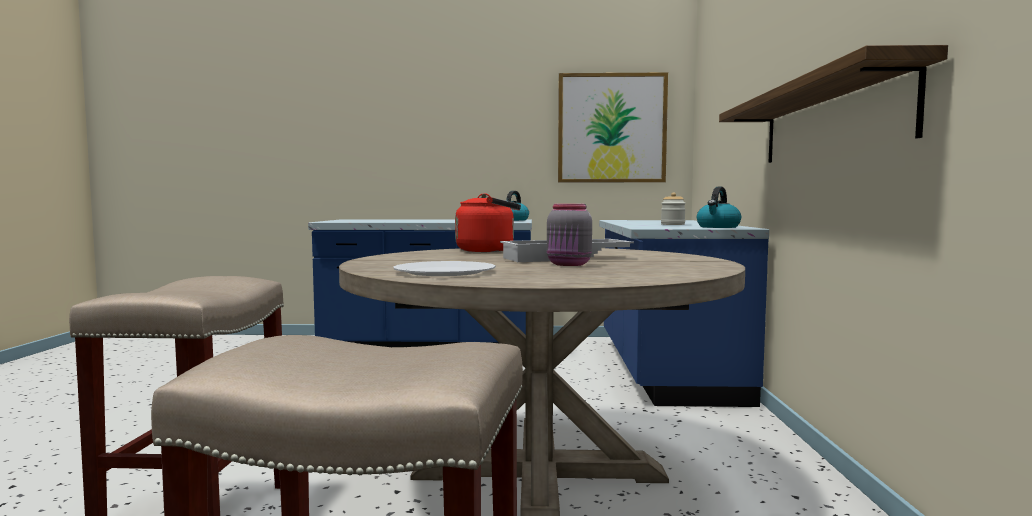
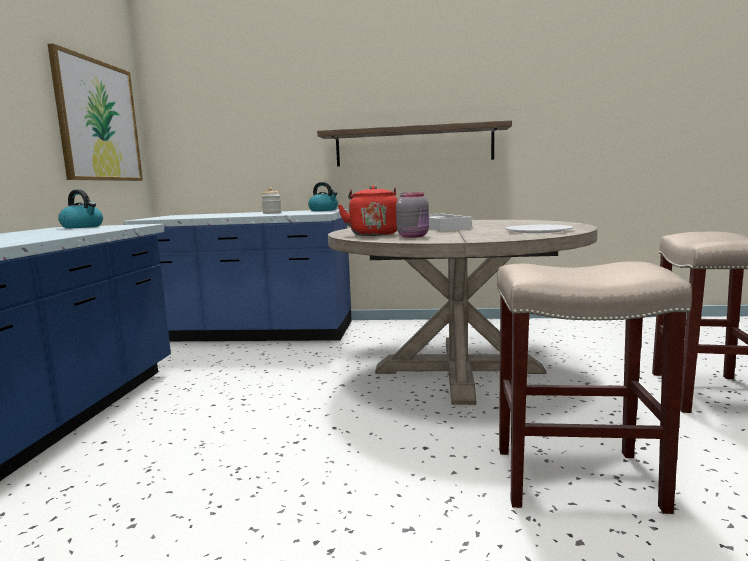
camera: 85 degrees left, 5 degrees up
grey jar [547,204,592,266] -> grey jar moved to [396,192,429,238]

